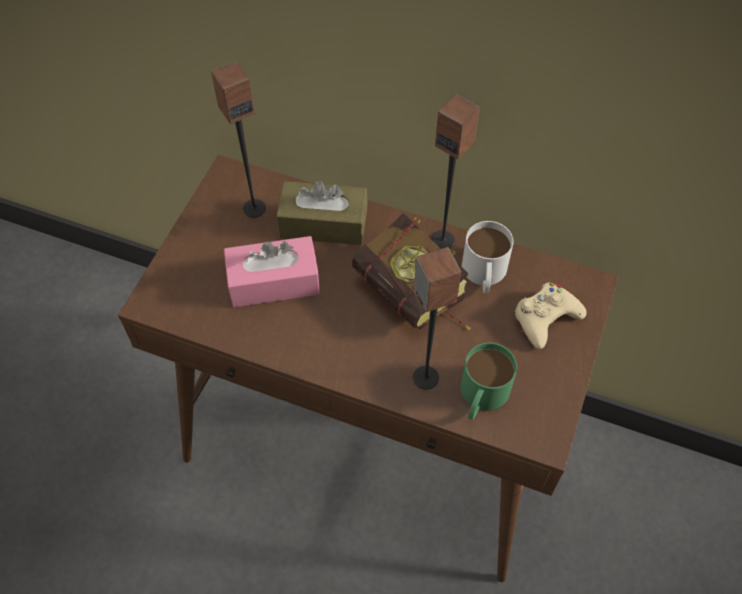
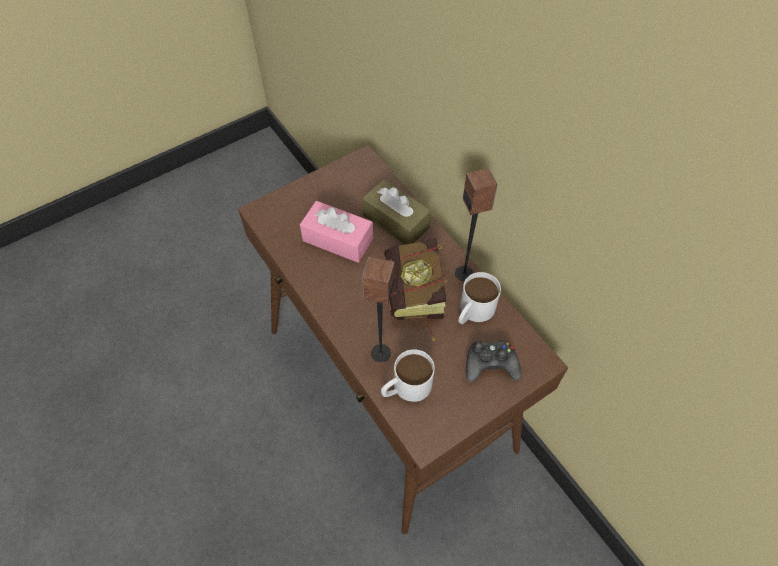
camera: 35 degrees right, 0 degrees up
speaker [211,61,266,218] -> none
green mug [461,342,517,420] -> white mug [381,349,435,402]
beige game controller [515,283,587,349] -> black game controller [466,340,521,382]

